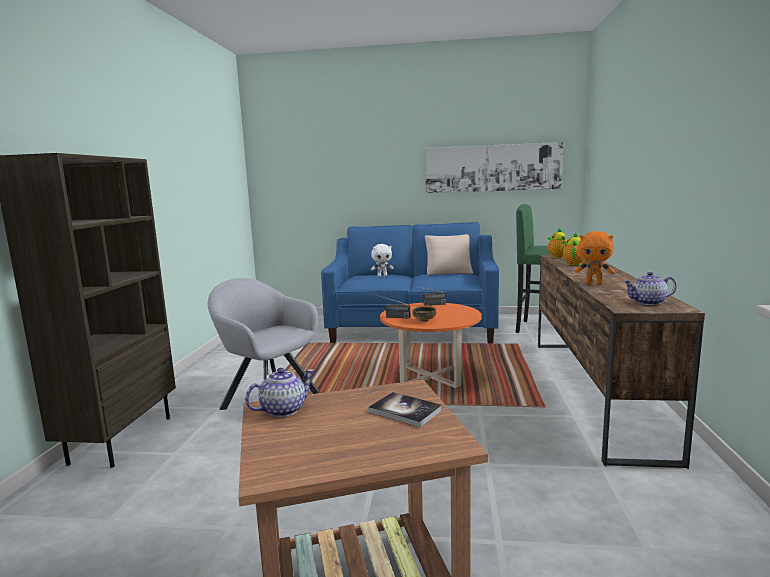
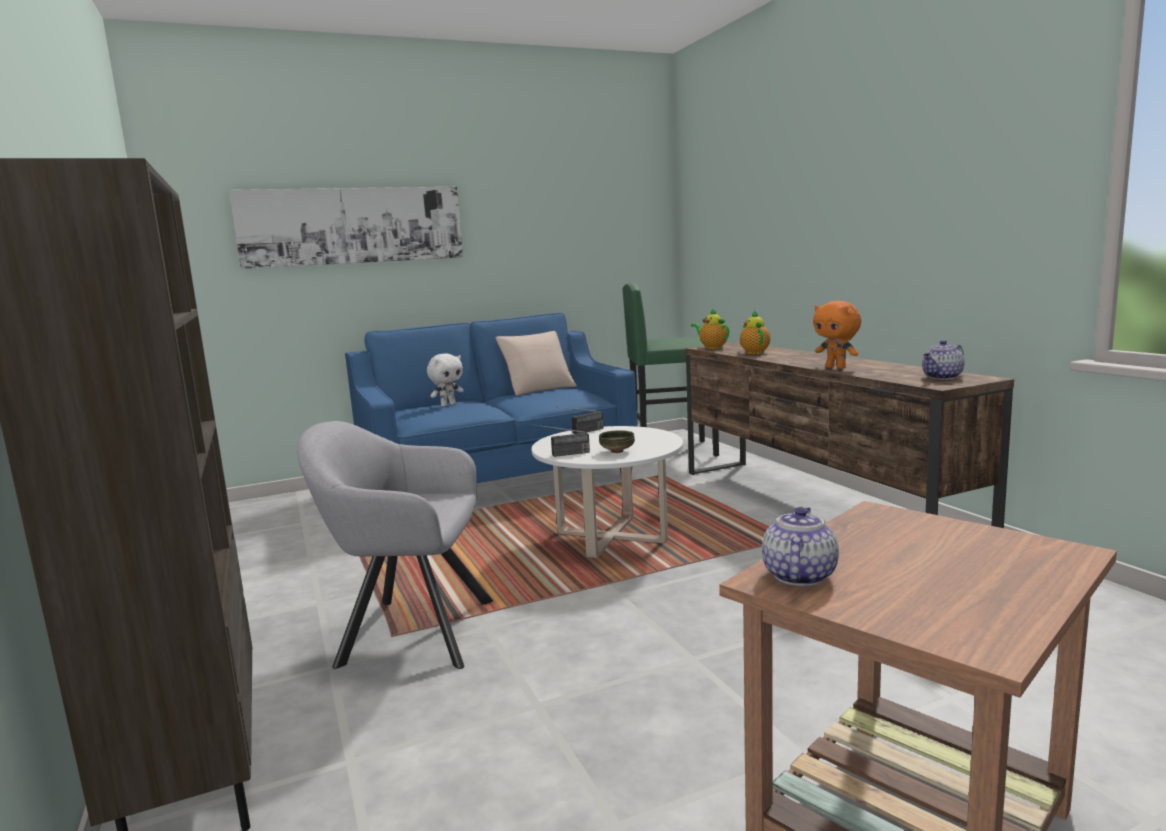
camera: 30 degrees left, 0 degrees up
book [368,392,443,427] -> none
orange coffee table [380,303,482,388] -> white coffee table [532,426,683,558]
picture [425,142,563,193] -> picture moved to [229,187,463,269]
orange plush toy [575,231,615,284] -> orange plush toy turned 60 degrees clockwise [813,301,861,369]

